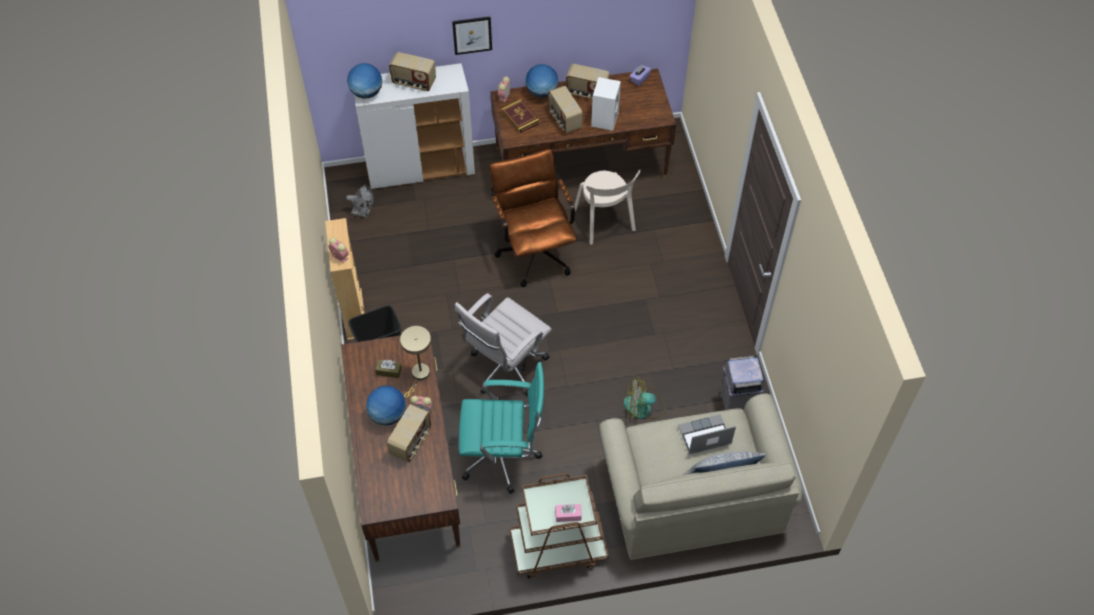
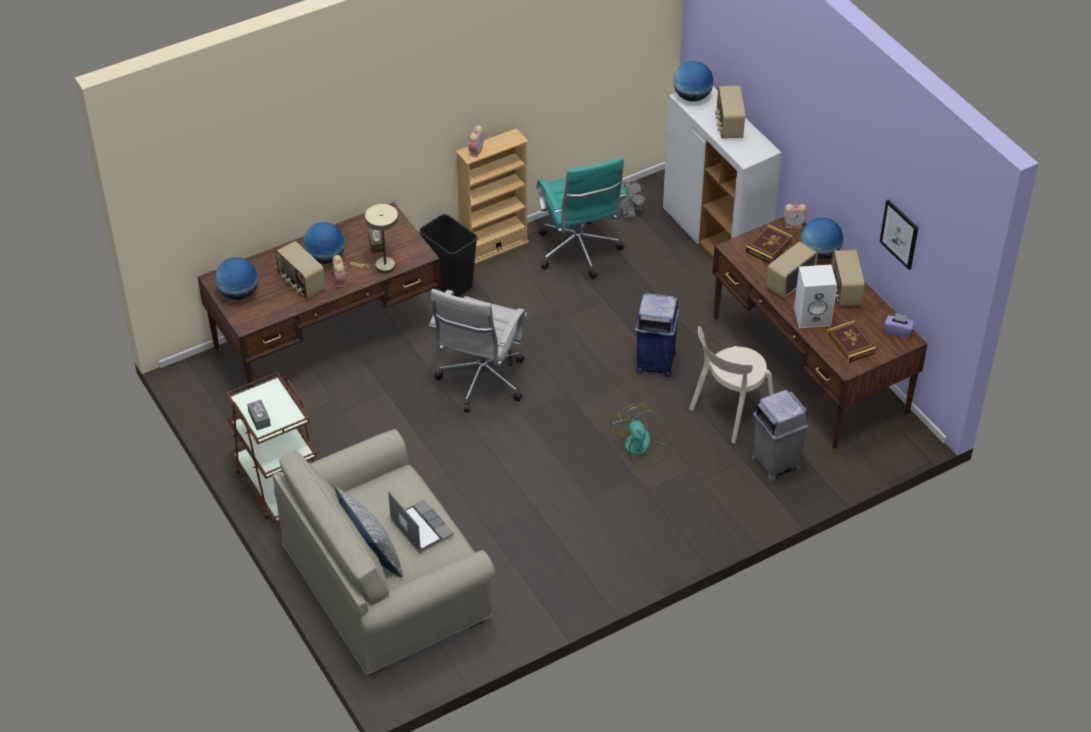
camera: 70 degrees right, 10 degrees down
radio [387,404,431,463] -> radio turned 45 degrees clockwise [275,241,325,299]
picture [452,16,492,55] -> picture moved to [880,200,918,270]
white office chair [455,293,552,396] -> white office chair turned 90 degrees counterclockwise [429,289,527,412]
turquoise office chair [459,362,544,494] -> turquoise office chair moved to [537,157,627,279]
brown office chair [490,149,577,287] -> blue trash can [635,293,679,377]
pink tissue box [555,504,582,522] -> grey tissue box [247,400,271,430]
fan [624,377,665,419] -> fan moved to [610,403,670,468]
grey trash can [720,356,764,411] -> grey trash can moved to [752,389,809,481]
none -> globe [215,257,258,300]
none -> book [827,320,876,363]

